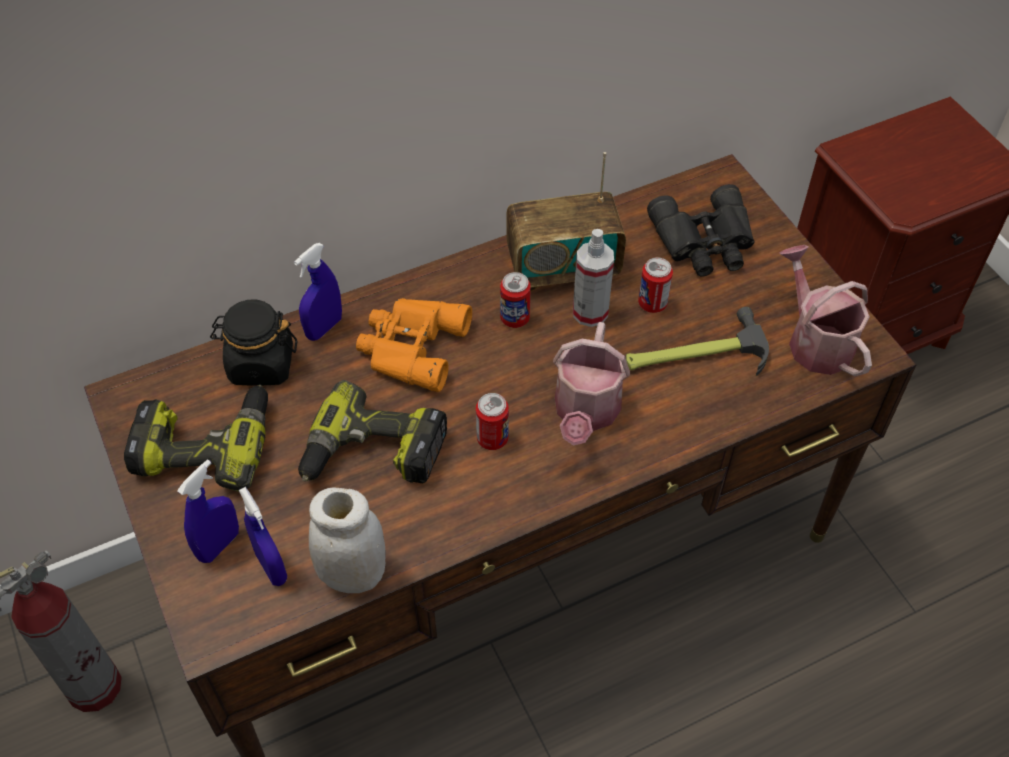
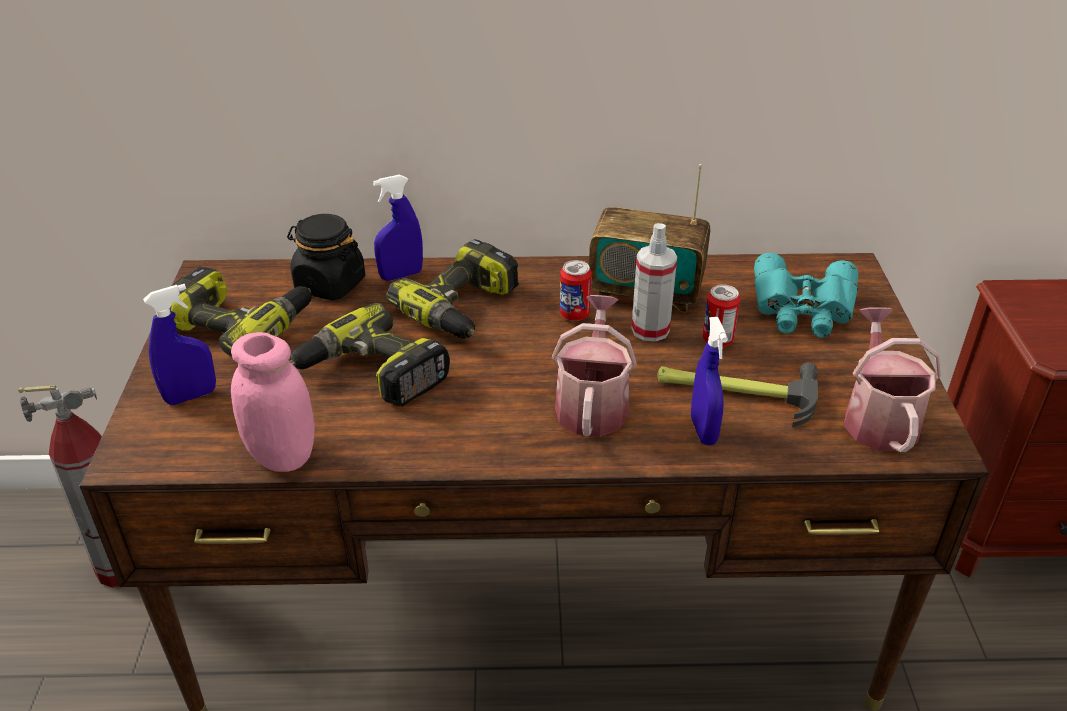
camera: 25 degrees right, 15 degrees down
blue spray bottle [239,487,287,586] -> blue spray bottle moved to [691,317,728,445]
white jar [309,487,386,593] -> pink jar [231,332,315,472]
orange binoculars [356,298,472,392] -> power drill [386,239,519,339]
can [476,393,509,450] -> none
watering can [553,322,630,446] -> watering can turned 150 degrees clockwise [552,295,637,437]
black binoculars [647,184,754,277] -> turquoise binoculars [754,253,859,338]

